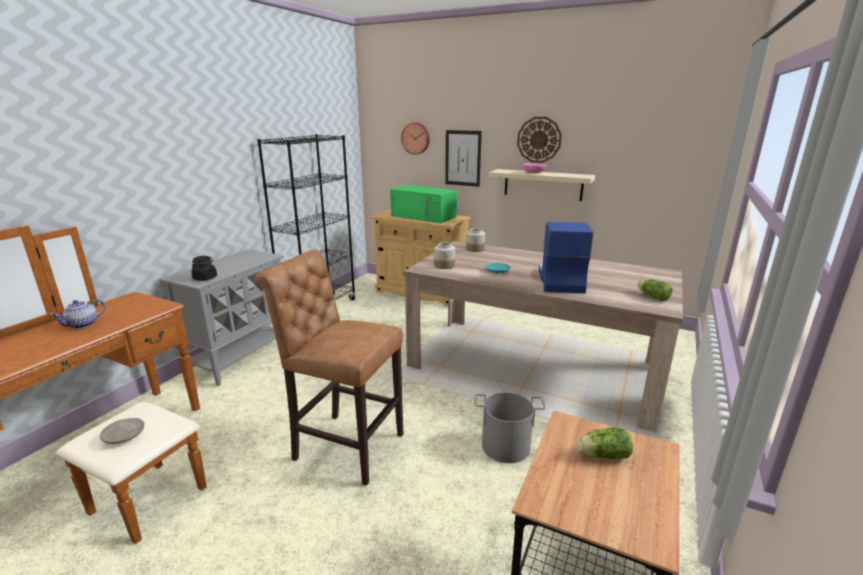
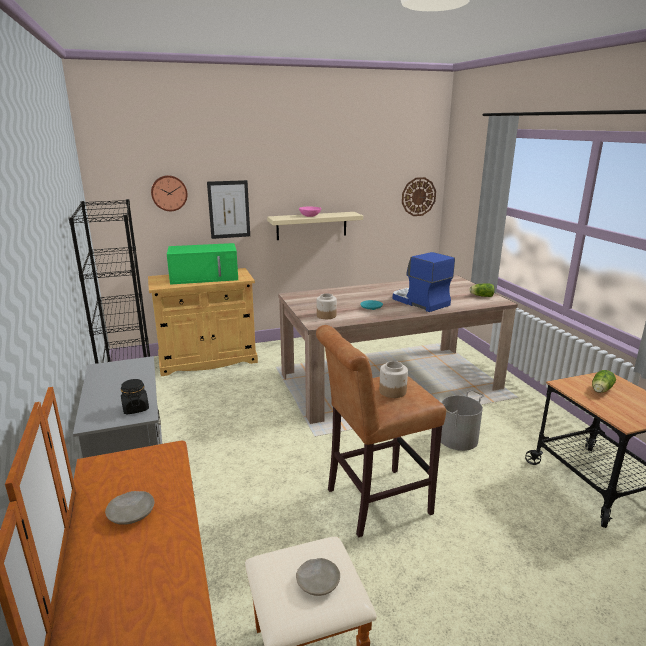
camera: 45 degrees left, 0 degrees up
teapot [50,299,105,329] -> beige plate [105,491,154,525]
jar [466,228,485,252] -> jar moved to [379,361,408,398]
wall clock [517,117,562,163] -> wall clock moved to [402,177,436,216]

